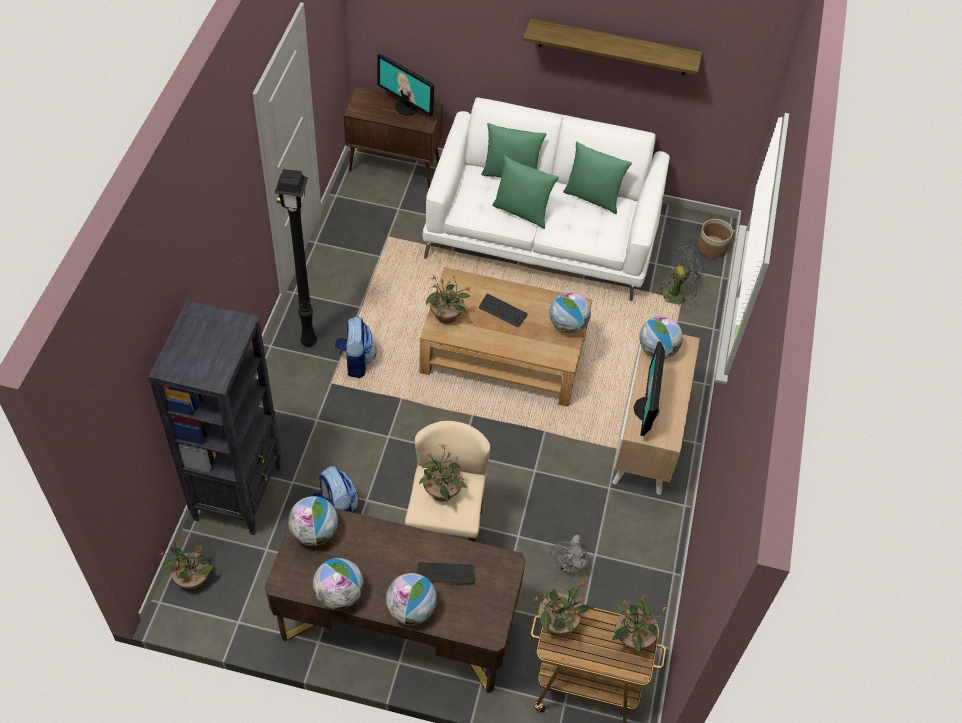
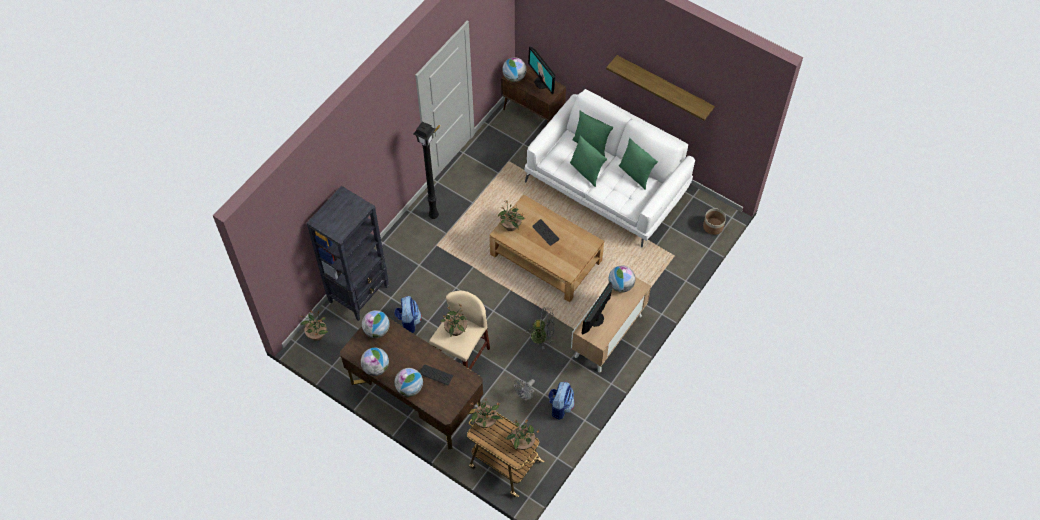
camera: 25 degrees right, 5 degrees up
backpack [335,316,377,378] -> backpack moved to [548,381,575,420]
globe [550,292,591,333] -> globe moved to [502,57,527,82]
grey fan [655,245,706,310] -> grey fan moved to [526,308,554,349]

